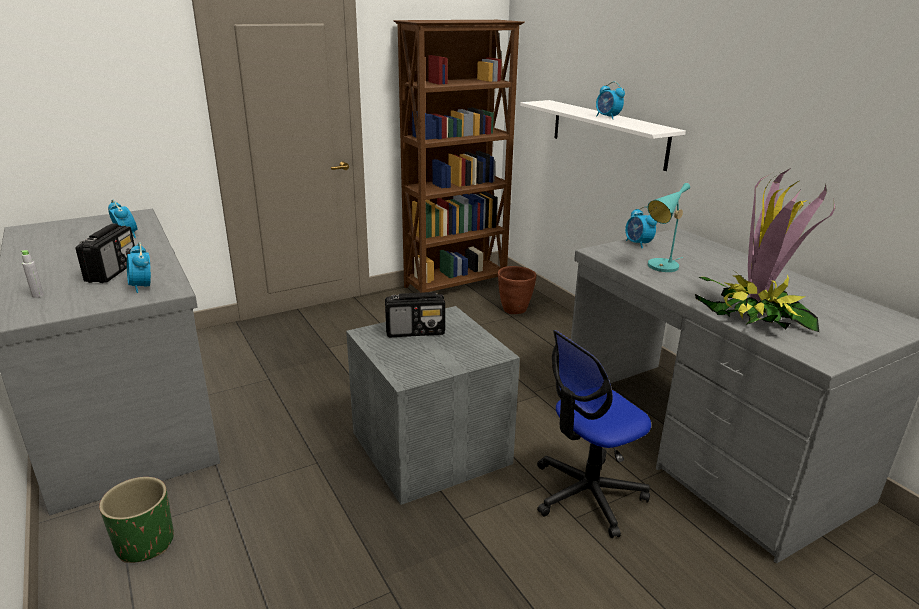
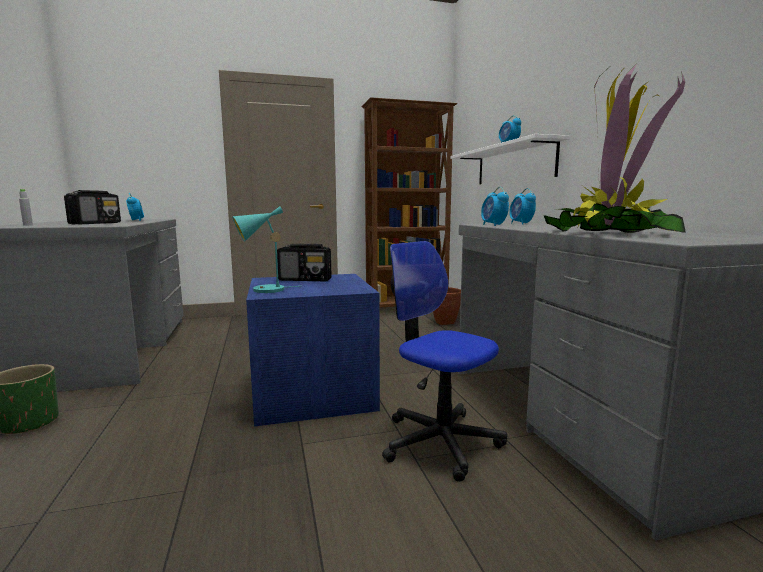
camera: 15 degrees right, 15 degrees down
alarm clock [127,242,151,293] -> alarm clock moved to [481,187,509,226]
grey storage box [346,306,520,505] -> blue storage box [246,274,380,427]
office chair [537,330,651,538] -> office chair turned 60 degrees clockwise [382,241,507,482]
turquoise table lamp [648,183,690,272] -> turquoise table lamp moved to [232,206,299,293]

